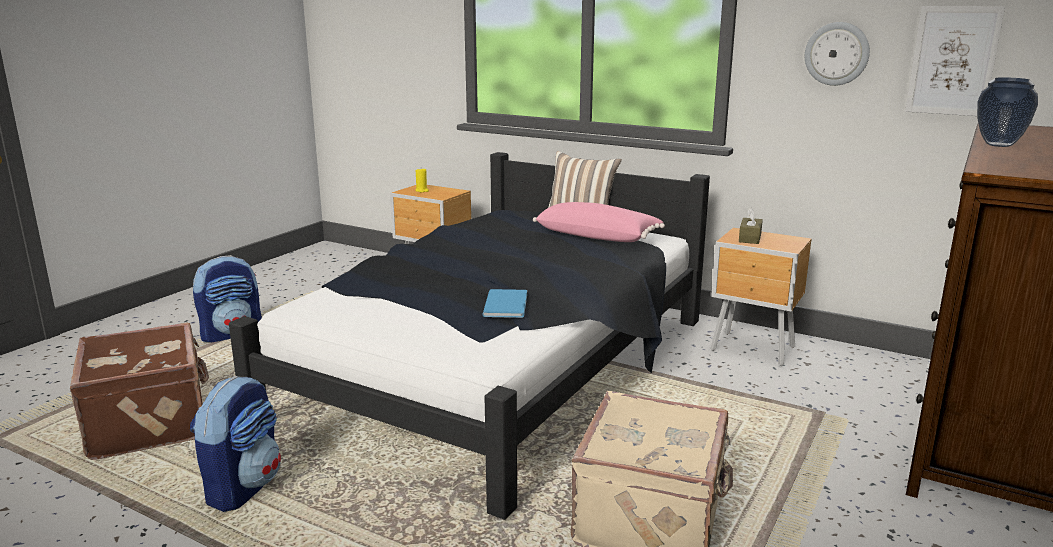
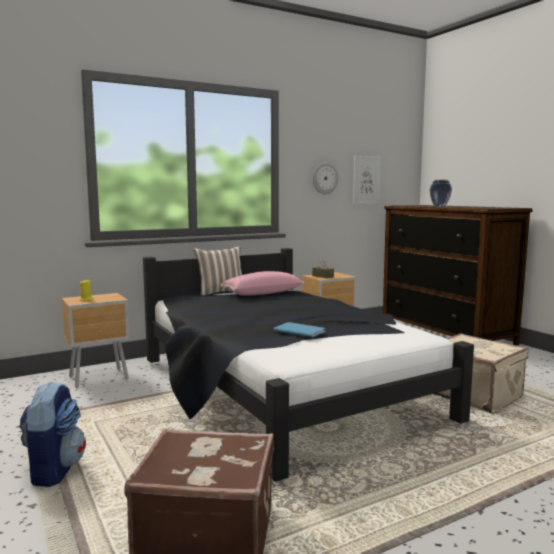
camera: 60 degrees left, 10 degrees down
backpack [190,376,281,512] -> none
blue book [483,289,527,318] -> blue book moved to [273,322,326,338]

